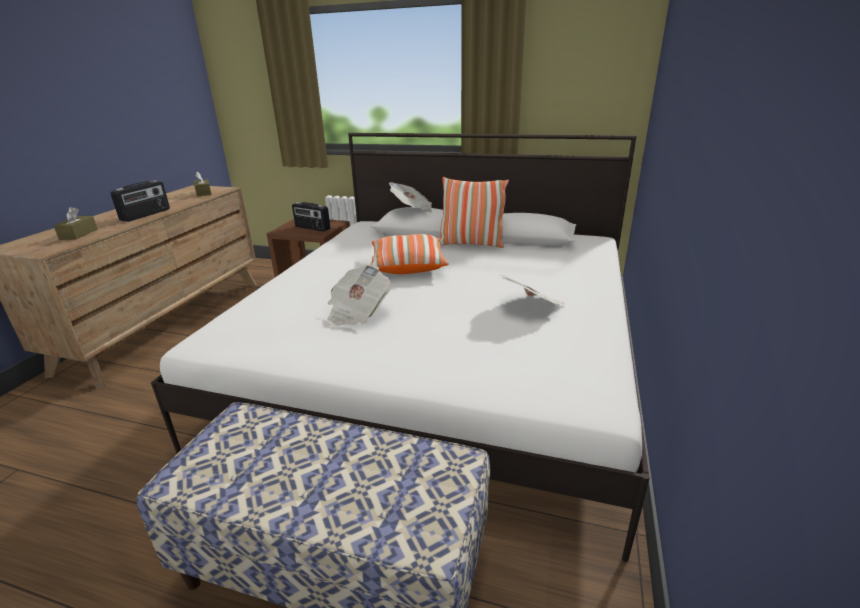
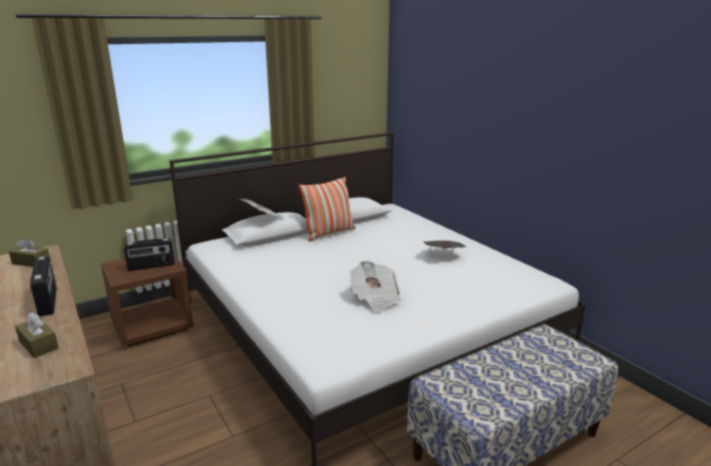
camera: 50 degrees left, 5 degrees down
pillow [371,234,449,274] -> none

